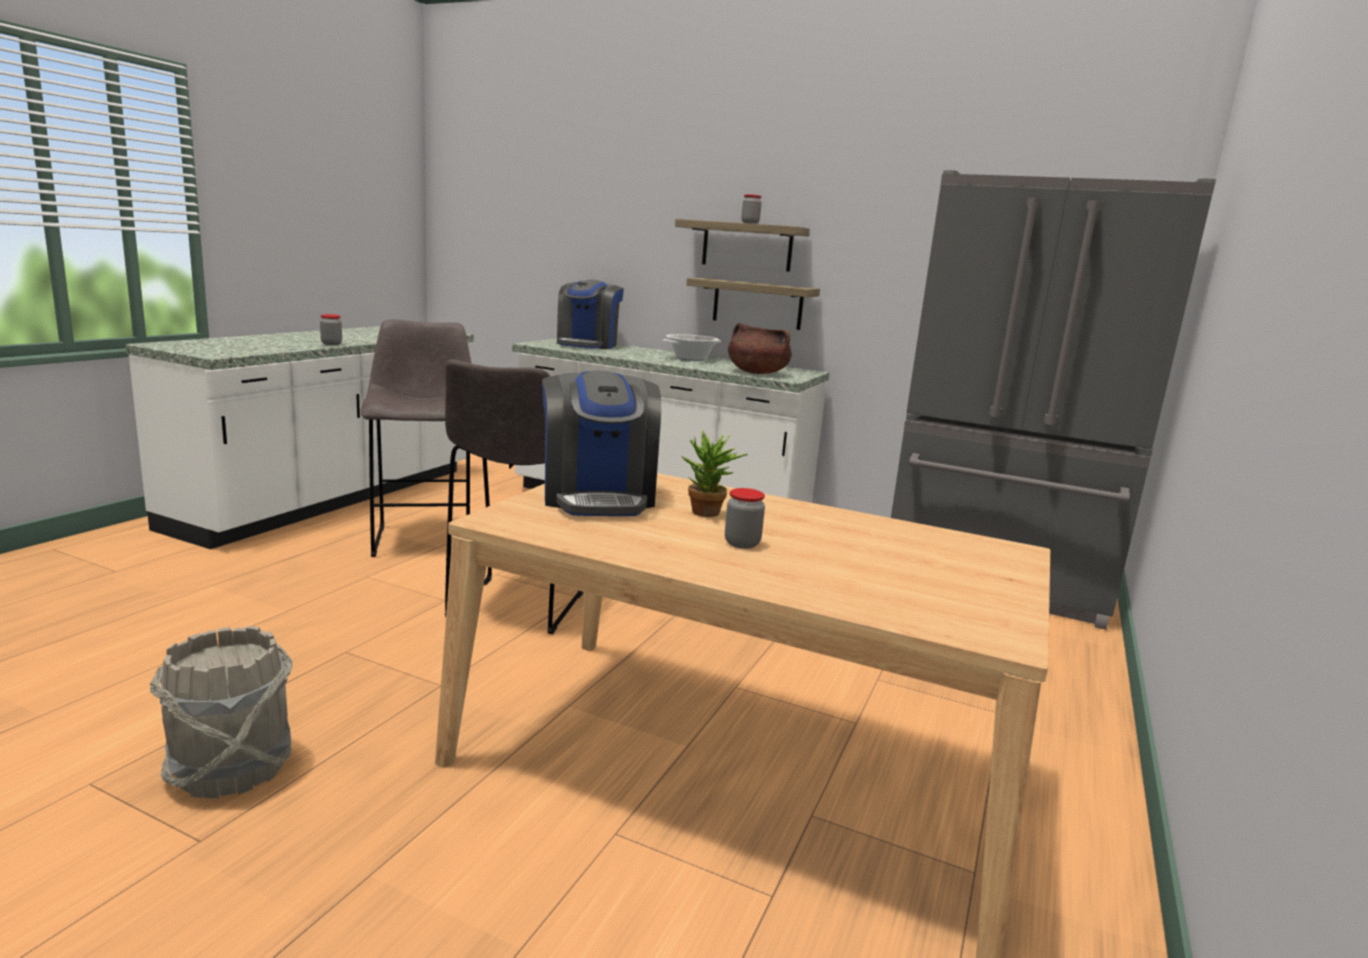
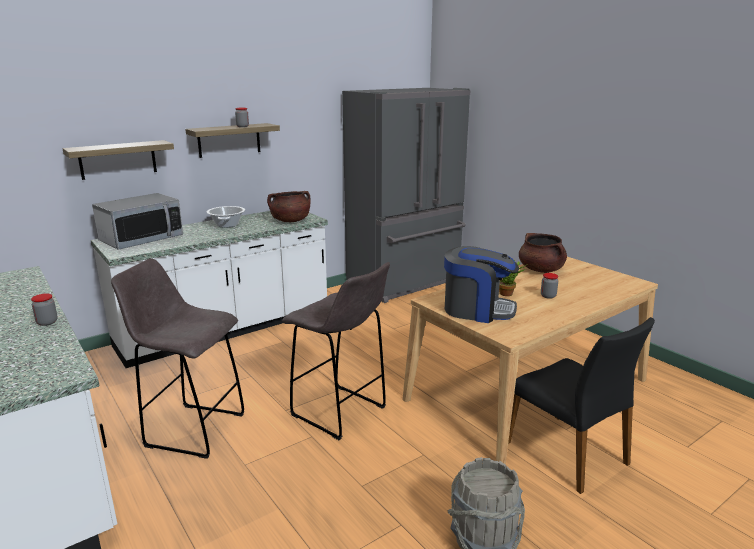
camera: 60 degrees left, 5 degrees up
coffee machine [557,279,624,349] -> microwave [92,193,183,250]
shelf [686,278,820,330] -> shelf moved to [62,140,174,180]
none -> black chair [508,317,655,494]
none -> brown cooking pot [519,233,567,273]

